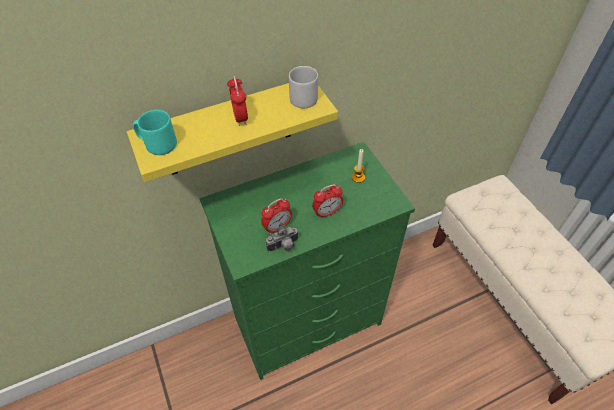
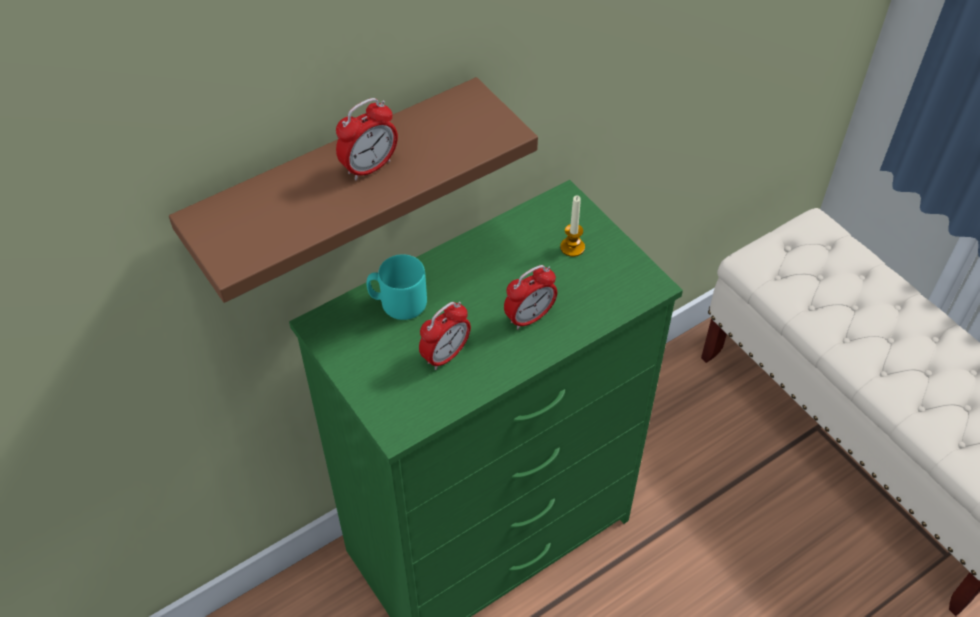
camera: 10 degrees left, 0 degrees up
yellow shelf [127,83,338,182] -> brown shelf [169,77,538,303]
turquoise mug [133,110,177,155] -> turquoise mug moved to [367,254,427,320]
alarm clock [227,75,248,126] -> alarm clock turned 105 degrees counterclockwise [336,98,398,181]
camera [266,223,299,252] -> none
grey mug [289,66,318,108] -> none

